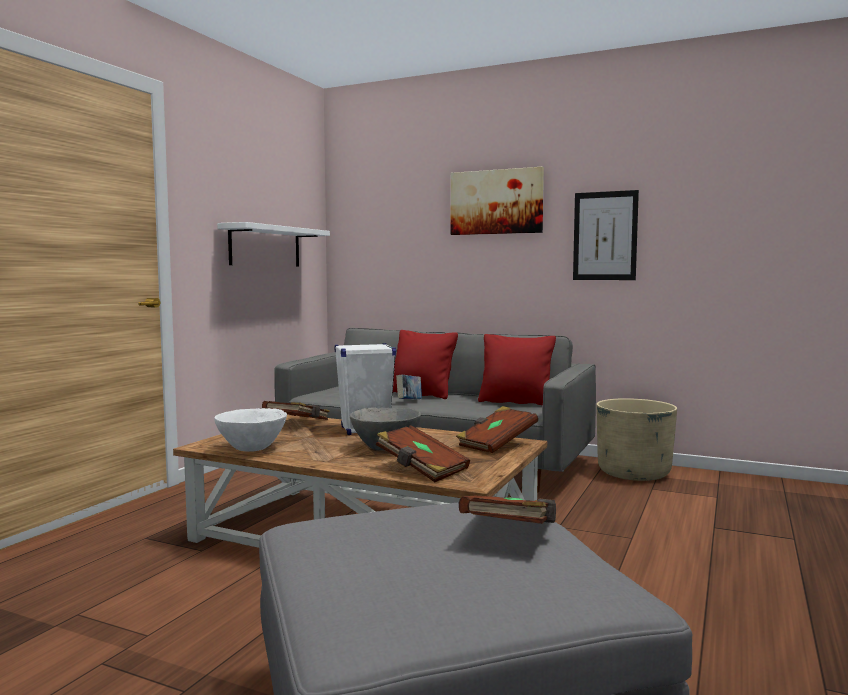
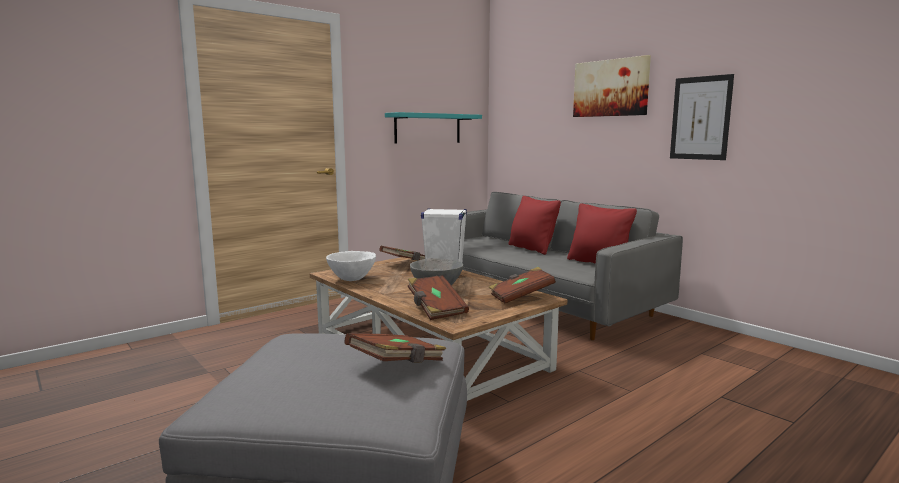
camera: 25 degrees right, 5 degrees up
white shelf [217,222,330,266] -> turquoise shelf [385,112,482,144]
book [396,374,422,399] -> none
beige planter [596,398,677,481] -> none

